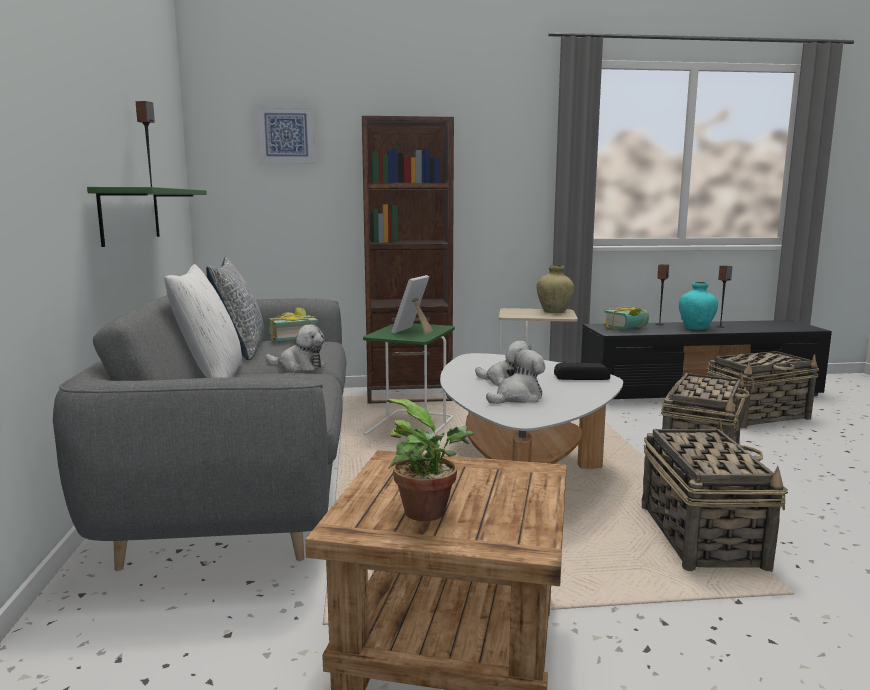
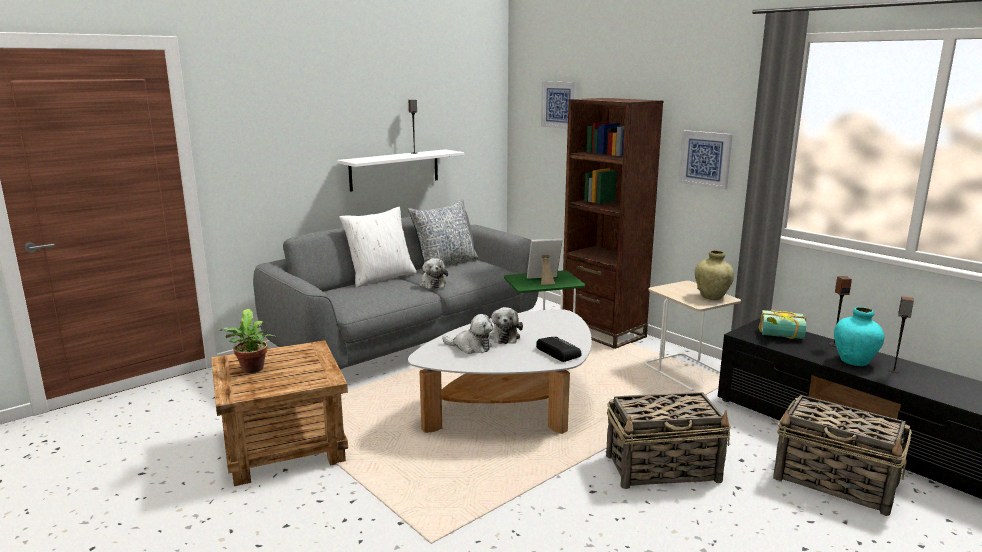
camera: 55 degrees right, 5 degrees up
green shelf [87,187,207,247] -> white shelf [337,149,464,192]
book [268,307,318,341] -> none
basket [642,420,788,572] -> none
none -> picture [679,130,733,190]

